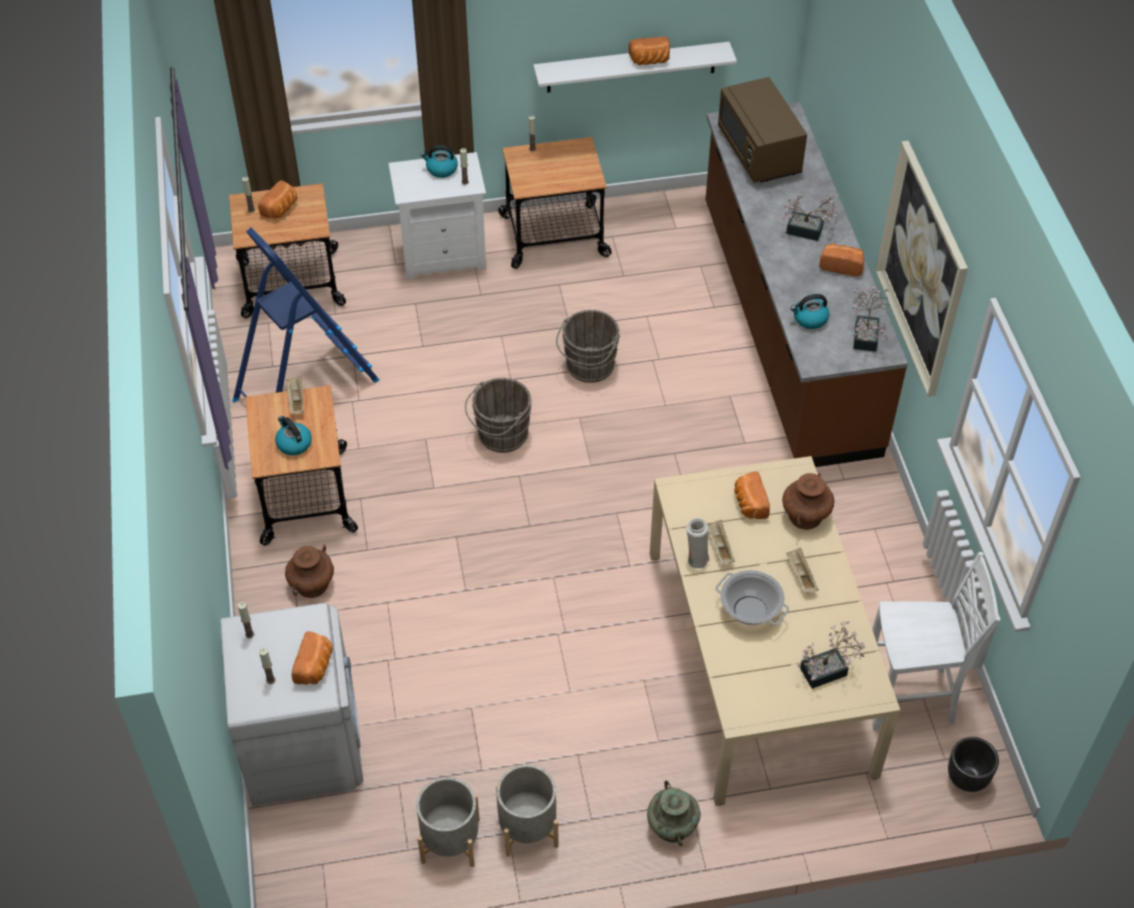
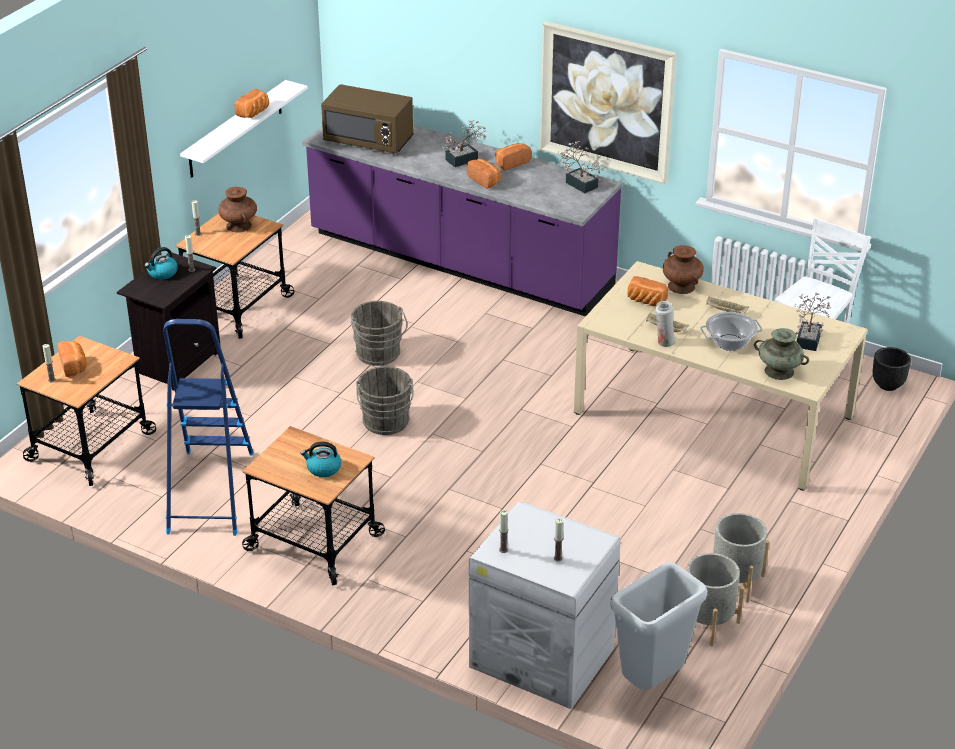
camera: 50 degrees left, 15 degrees down
brown vase [285,545,334,598] -> brown vase moved to [218,187,257,232]
beige tray [286,376,304,414] -> none
bread [292,631,333,685] -> bread moved to [467,159,501,189]
white nightstand [389,152,486,279] -> black nightstand [117,253,221,391]
turquoise vase [647,781,701,846] -> turquoise vase moved to [754,328,809,380]
brown counter [705,102,908,467] -> purple counter [302,125,622,316]
kettle [791,294,829,329] -> none
none -> grey trash can [610,562,707,690]

